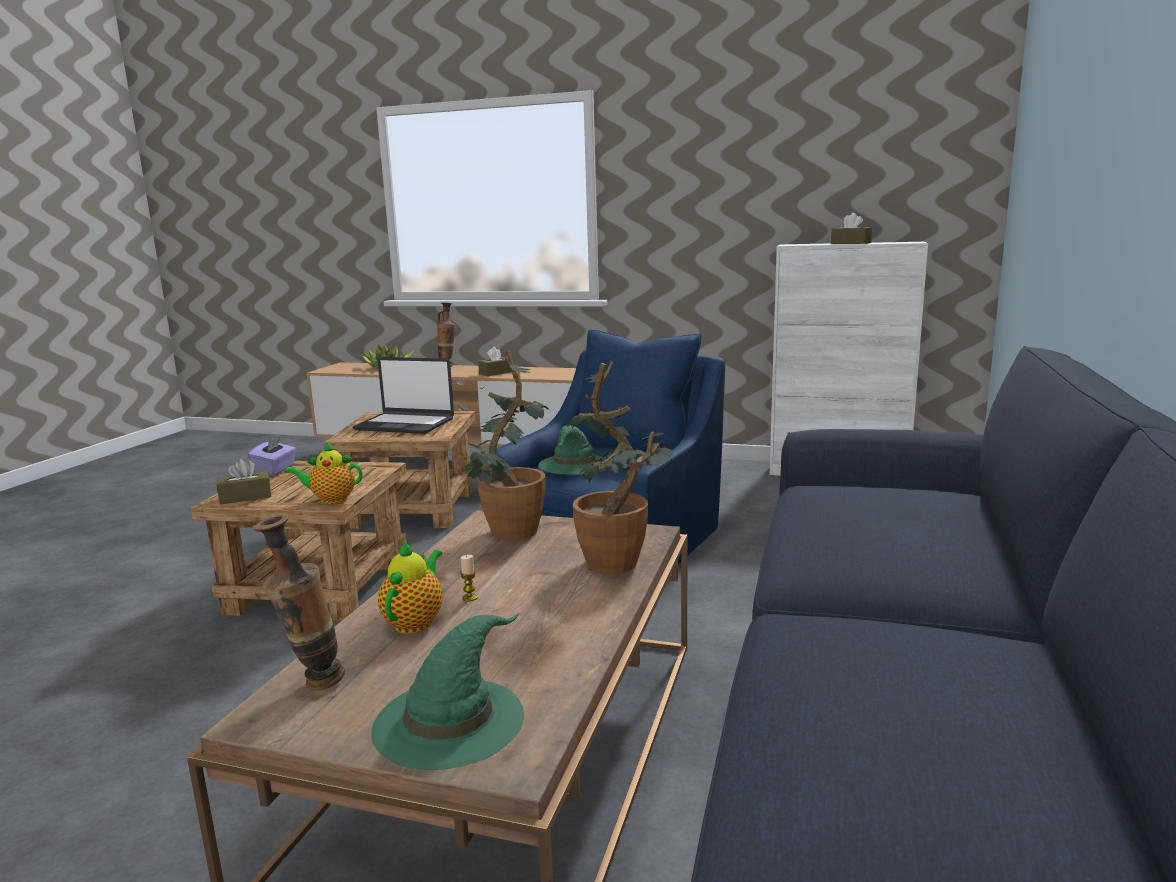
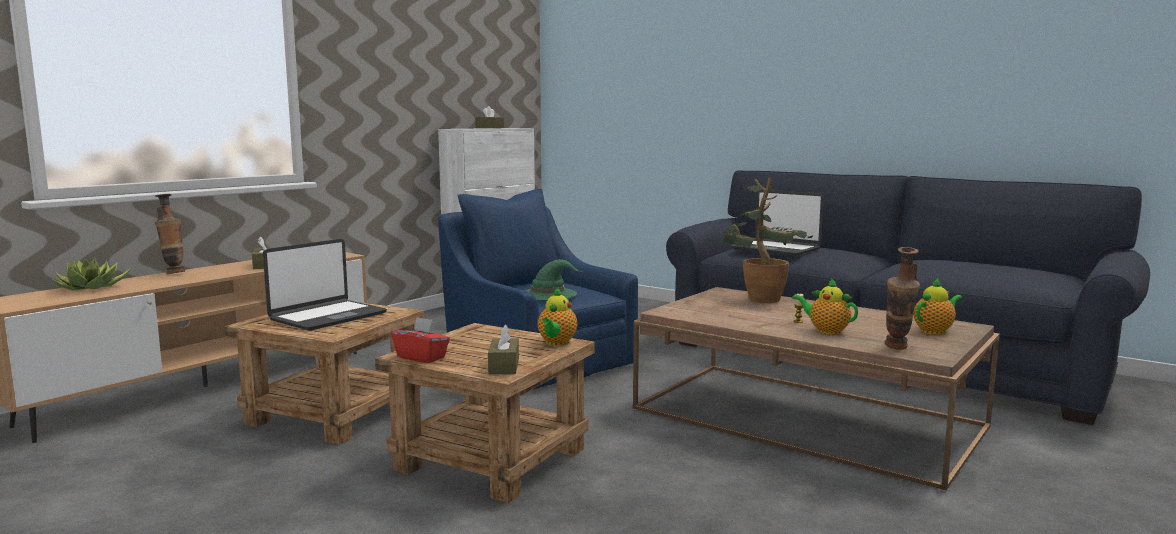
camera: 70 degrees left, 5 degrees down
purple tissue box [248,435,296,476] -> red tissue box [391,317,450,363]
green hat [371,614,524,770] -> teapot [913,278,962,334]
potted plant [461,350,549,541] -> none
none -> laptop [731,190,824,256]

